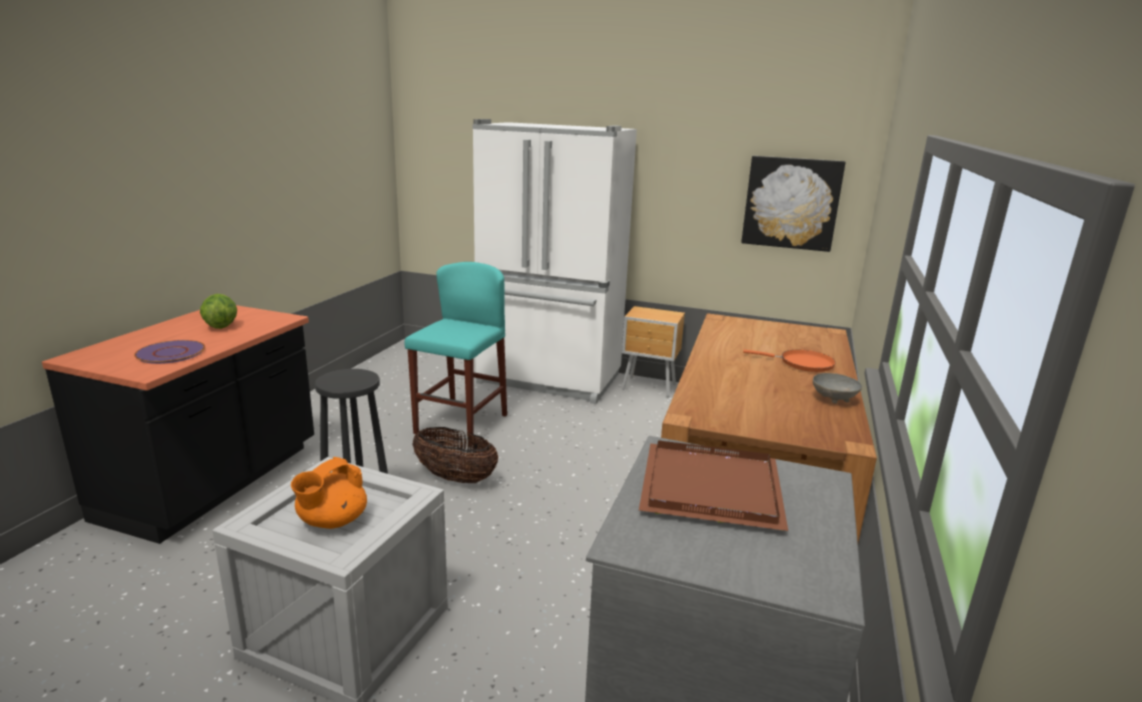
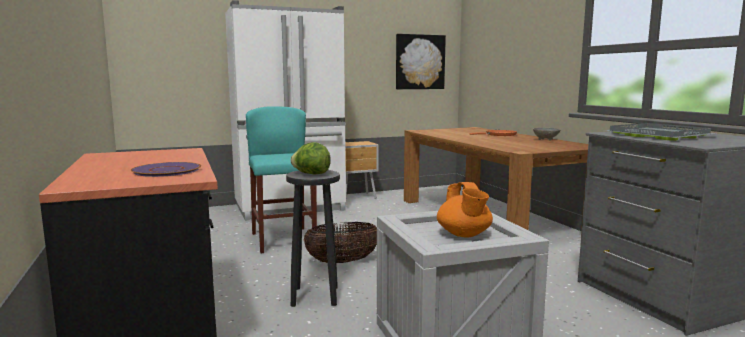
camera: 40 degrees left, 10 degrees down
lettuce [200,294,237,329] -> lettuce moved to [291,142,331,174]
brown tray [639,440,788,531] -> grey tray [603,123,717,141]

